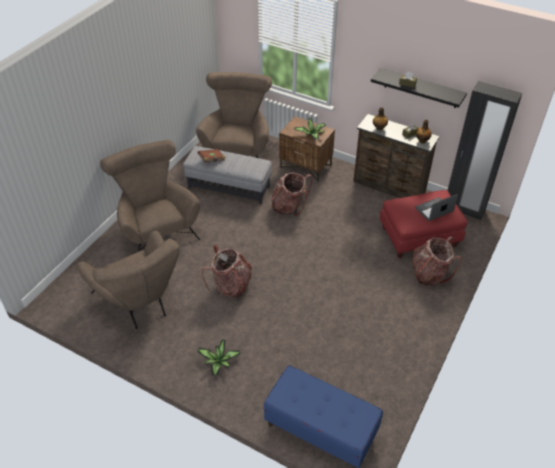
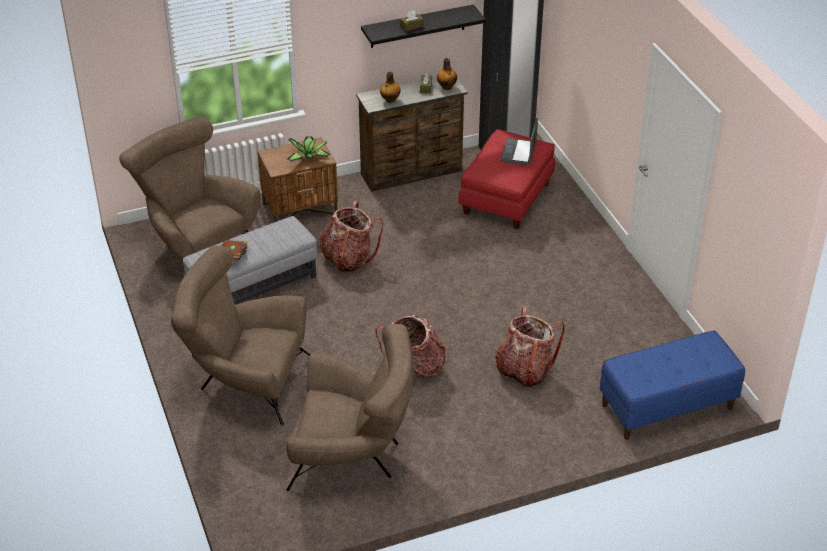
camera: 50 degrees left, 5 degrees down
potted plant [198,339,240,376] -> none
backpack [412,236,462,285] -> backpack moved to [495,307,565,388]

